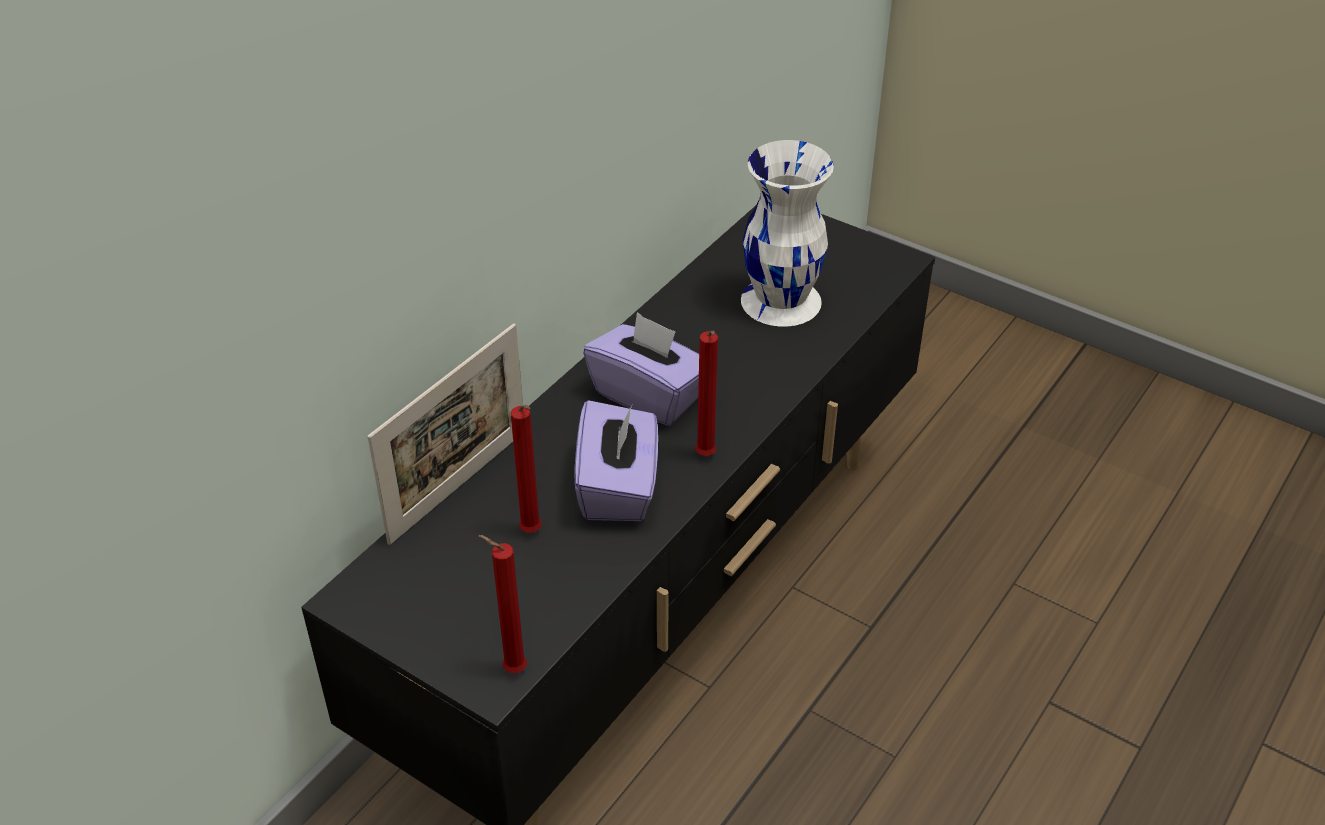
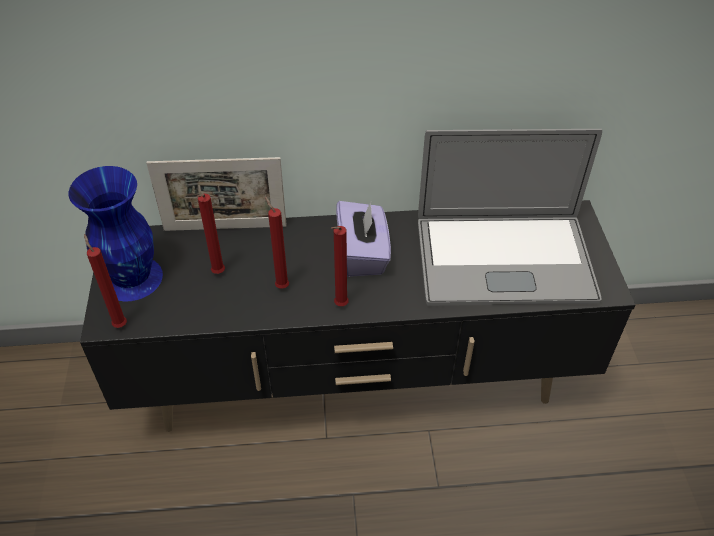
camera: 50 degrees right, 5 degrees up
purple tissue box [574,400,658,521] -> red candle [265,196,289,289]
white vase [741,140,834,327] -> laptop [418,129,602,306]
none -> blue vase [68,166,163,301]

